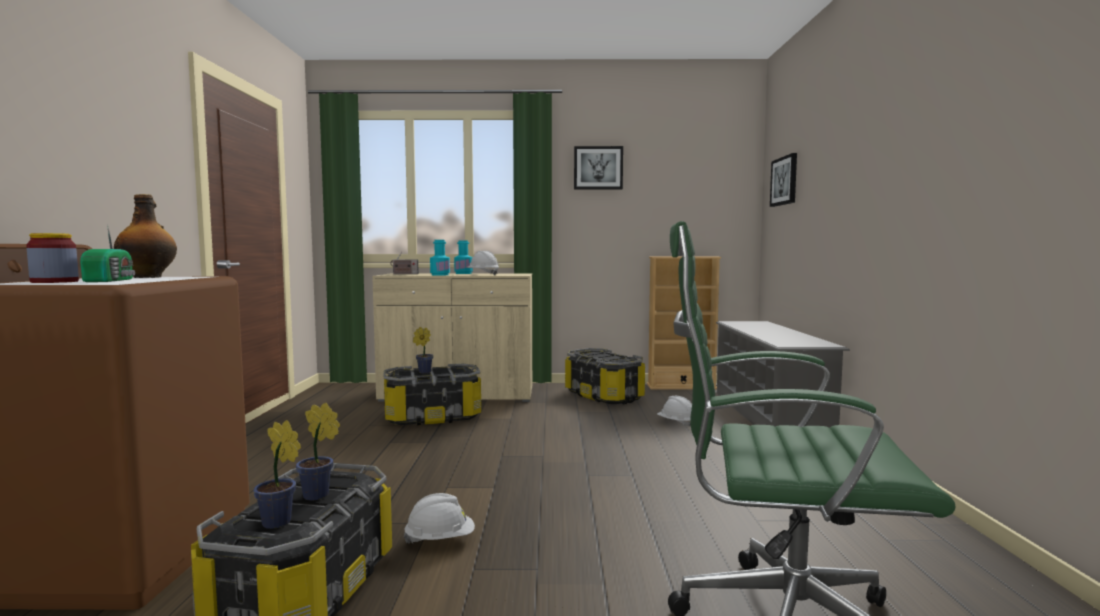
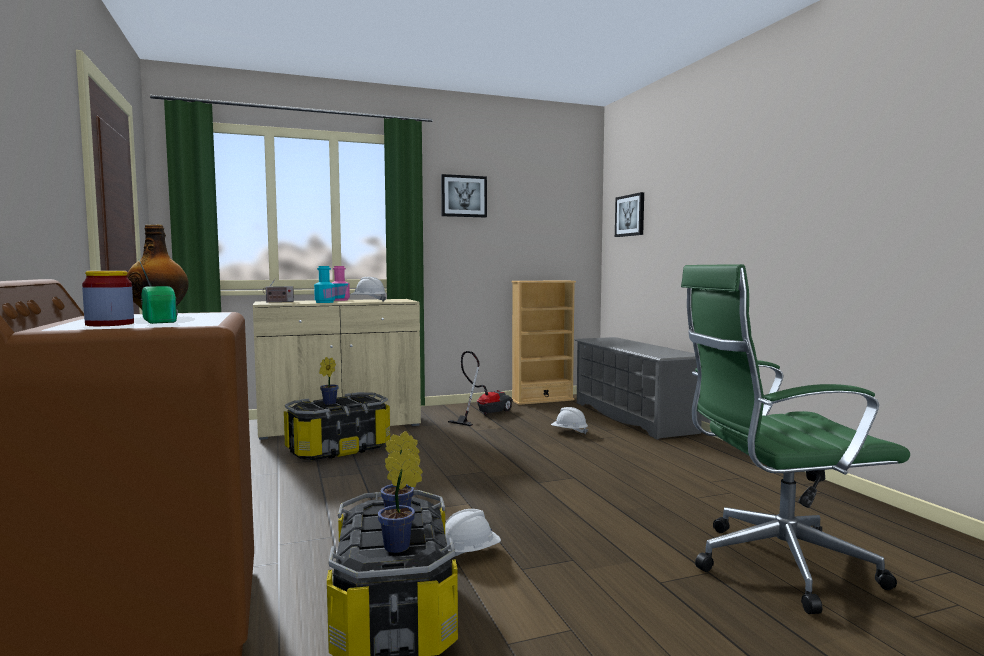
camera: 20 degrees left, 0 degrees up
turquoise bottle [454,240,473,274] -> pink bottle [332,266,350,301]
storage box [565,348,645,404] -> vacuum cleaner [448,351,513,426]

